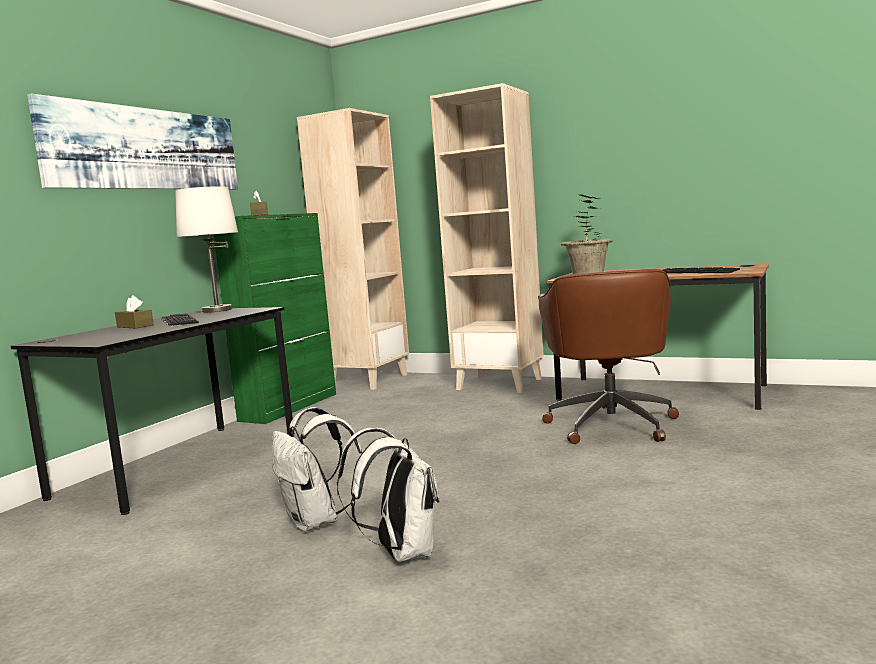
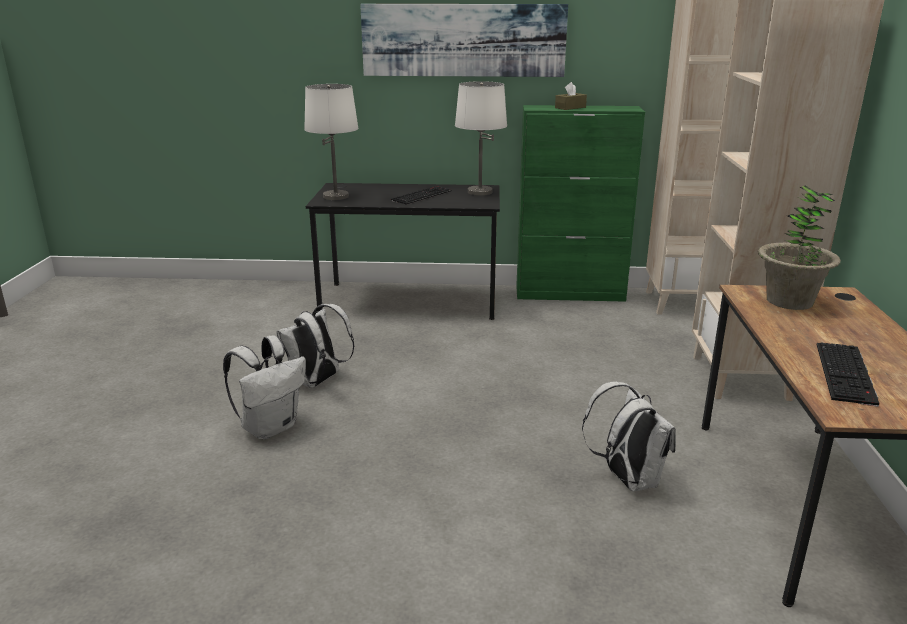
camera: 65 degrees right, 15 degrees up
brown tissue box [115,295,154,328] -> none
brown office chair [538,269,679,444] -> white backpack [582,382,676,492]
none -> white table lamp [304,84,359,200]

